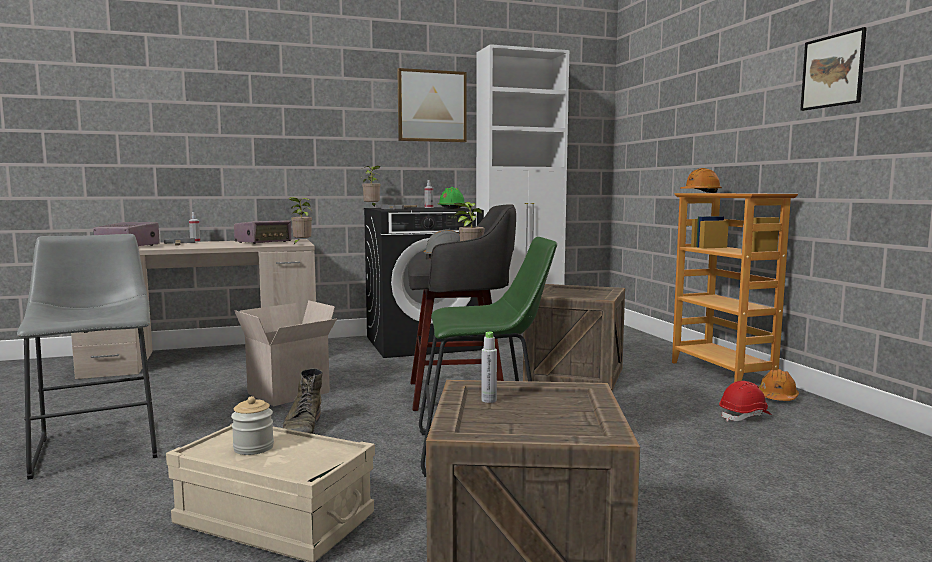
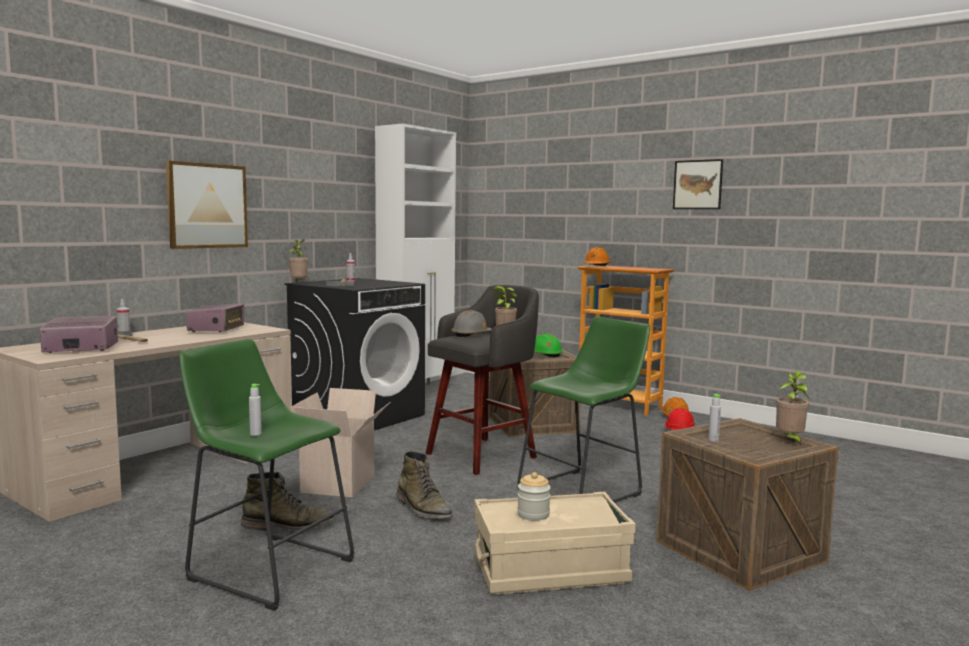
camera: 35 degrees left, 0 degrees up
grey stool [17,234,157,479] -> green stool [179,339,354,611]
potted plant [289,197,312,244] -> potted plant moved to [776,371,809,445]
picture [397,68,466,142] -> picture moved to [166,161,248,249]
green hard hat [438,187,465,209] -> green hard hat moved to [534,333,563,358]
none -> green boot [241,471,336,531]
none -> grey bottle [249,384,262,436]

